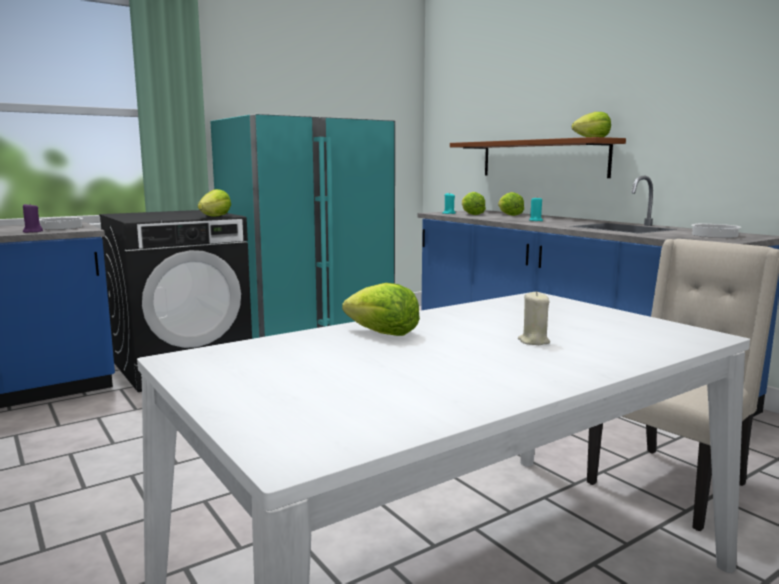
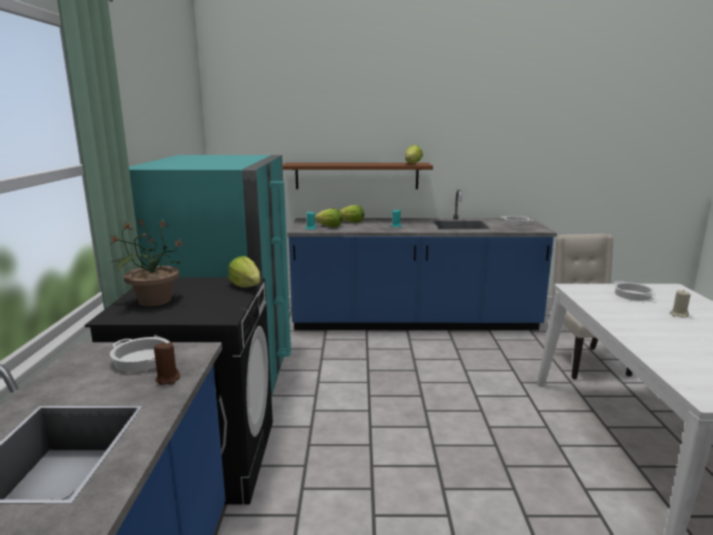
camera: 55 degrees left, 5 degrees up
purple candle [23,204,43,233] -> brown candle [154,342,180,385]
lettuce [342,283,420,336] -> none
none -> potted plant [110,218,184,306]
none -> cooking pot [614,281,656,301]

